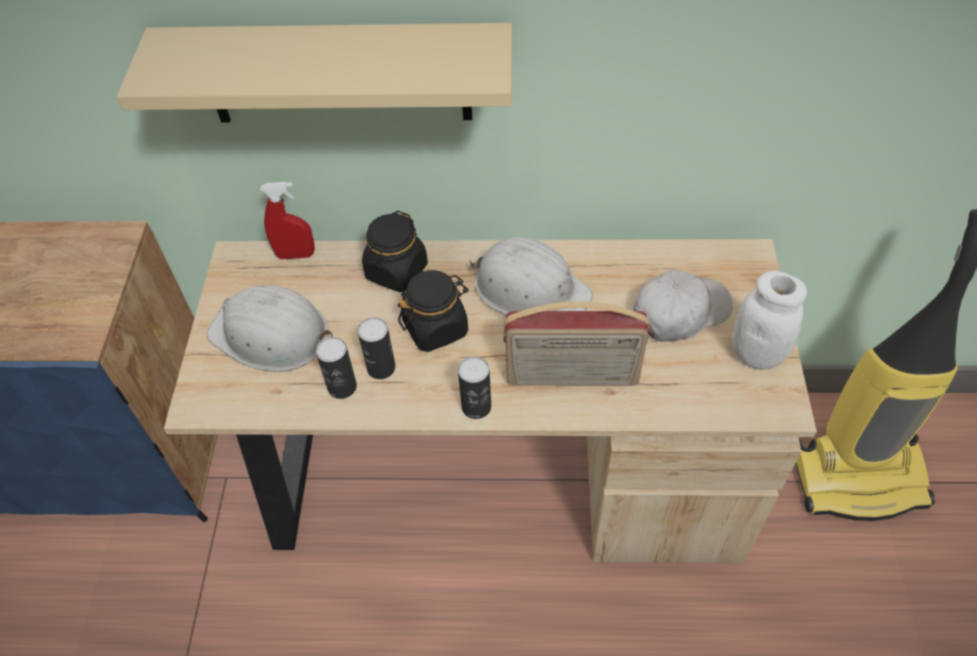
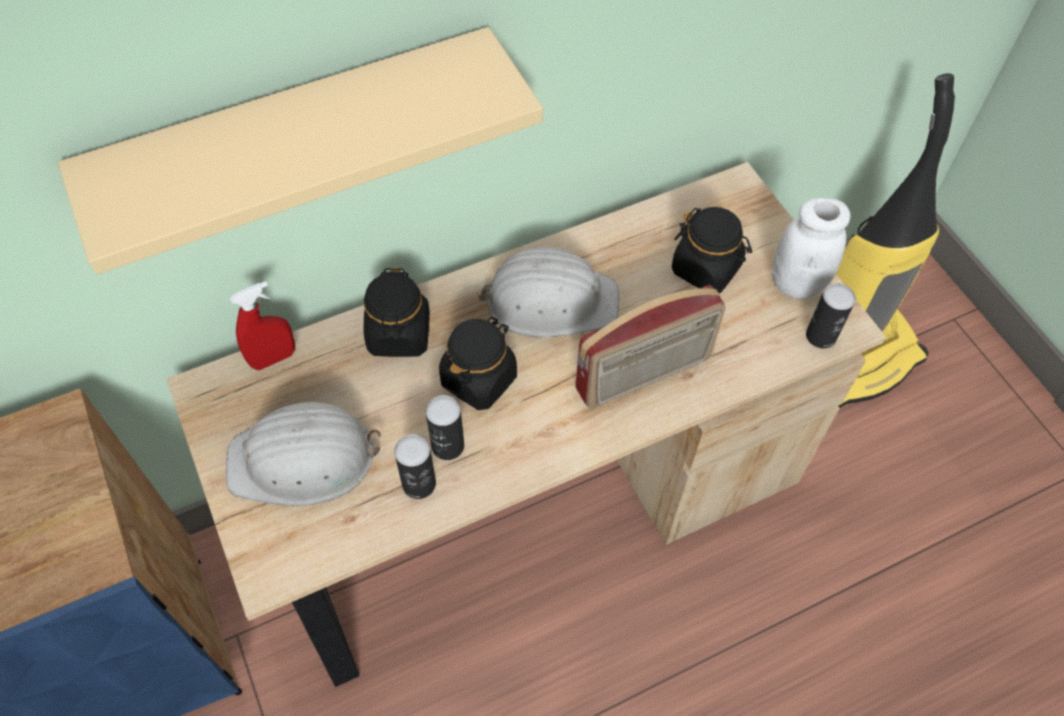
camera: 30 degrees left, 5 degrees up
can [458,356,491,419] -> can moved to [806,283,856,349]
white cap [634,270,733,342] -> black jar [672,207,752,293]

